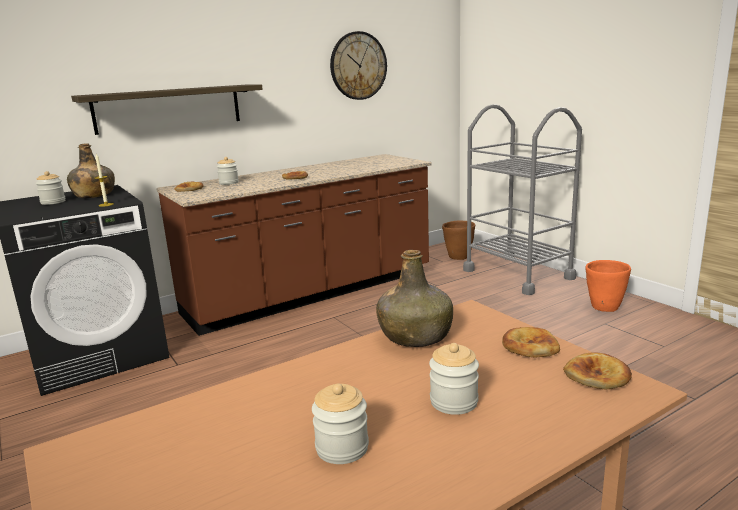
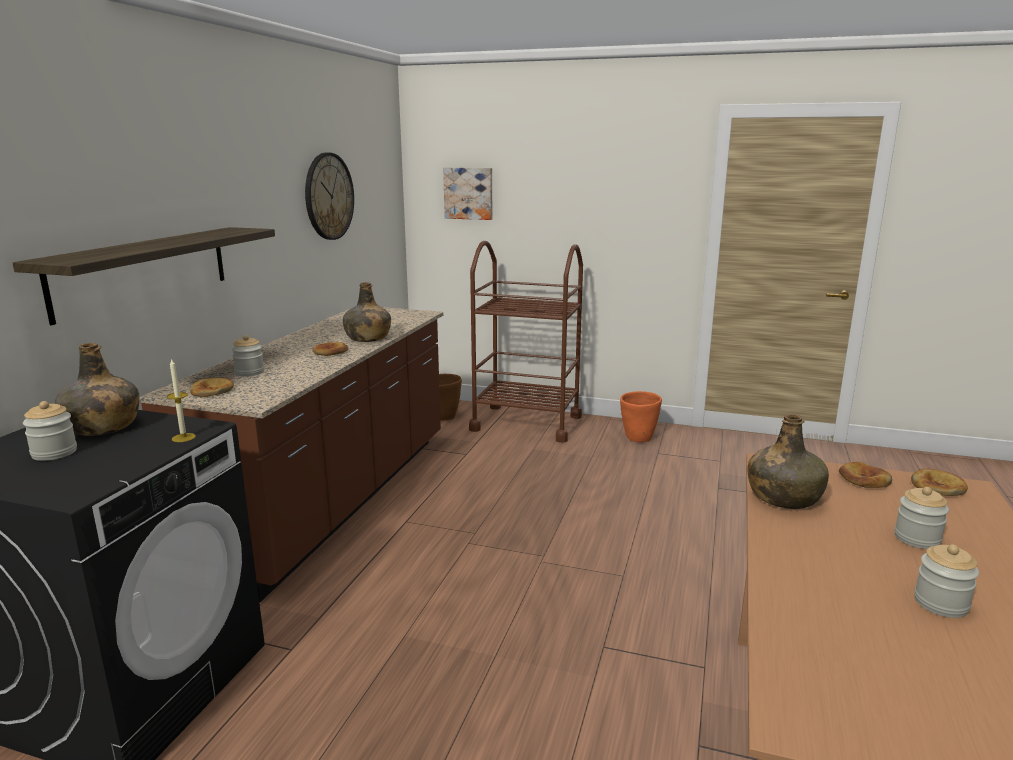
camera: 40 degrees left, 0 degrees up
grey cart [463,104,582,295] -> brown cart [469,241,583,443]
none -> green bottle [343,282,391,342]
none -> picture [443,168,492,220]

